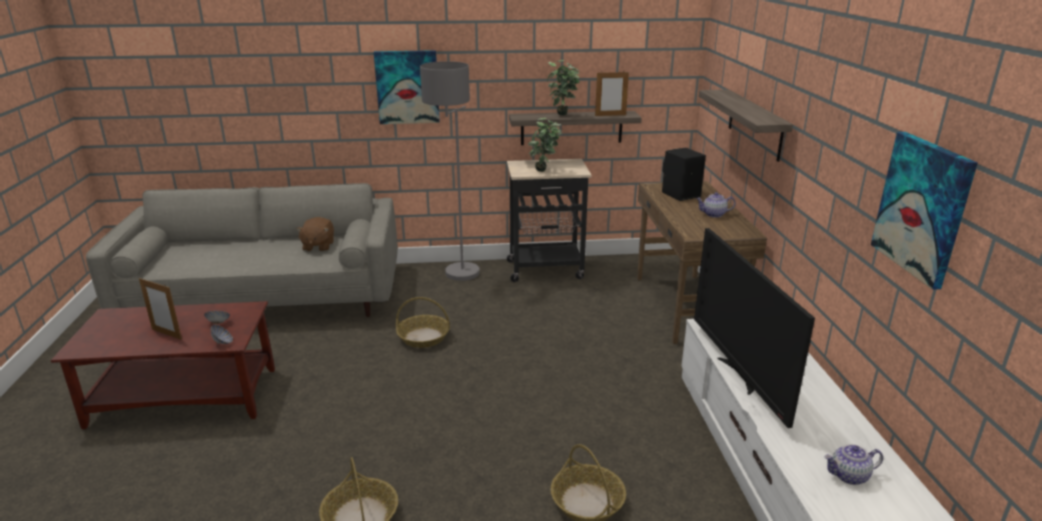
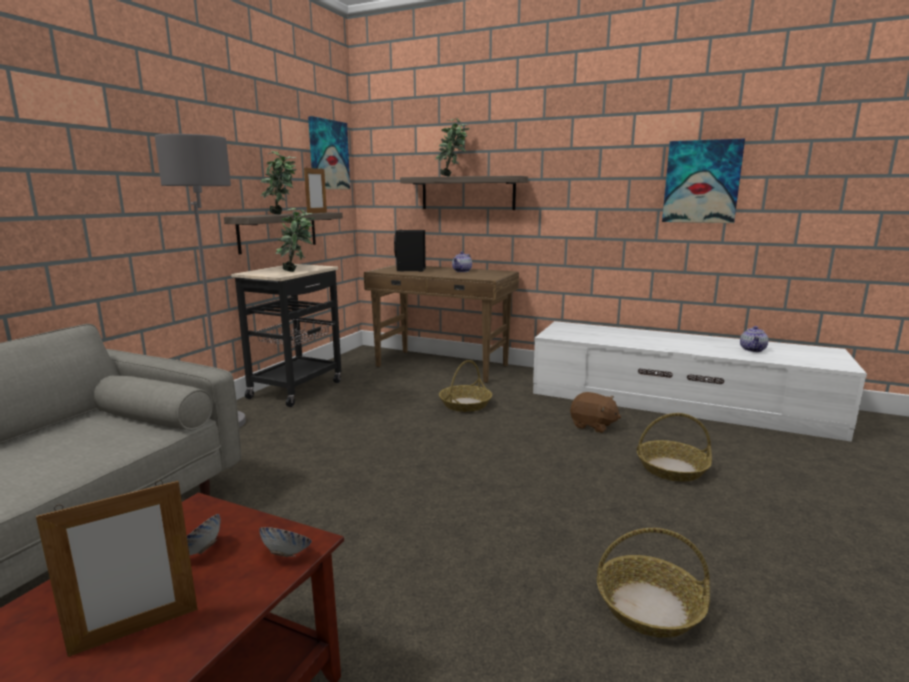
camera: 60 degrees left, 10 degrees down
brown plush toy [296,217,334,251] -> brown plush toy moved to [570,392,621,433]
picture [374,50,440,124] -> picture moved to [308,116,350,189]
basket [396,297,450,348] -> basket moved to [439,360,492,412]
television [694,228,815,428] -> none
none -> potted plant [435,118,469,177]

